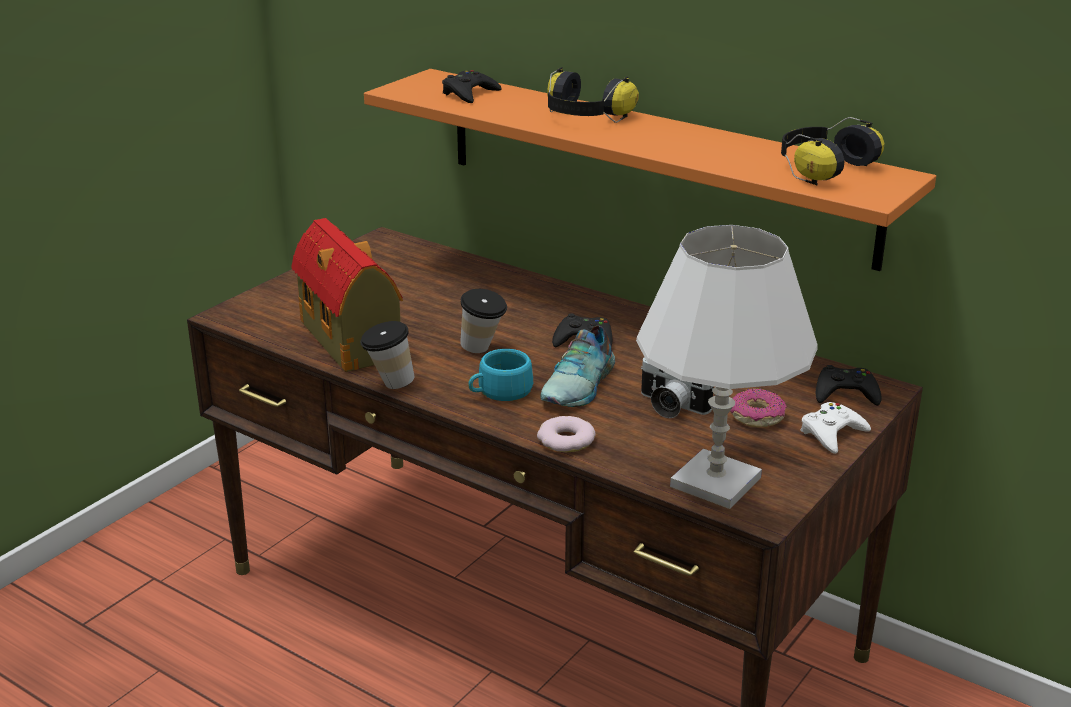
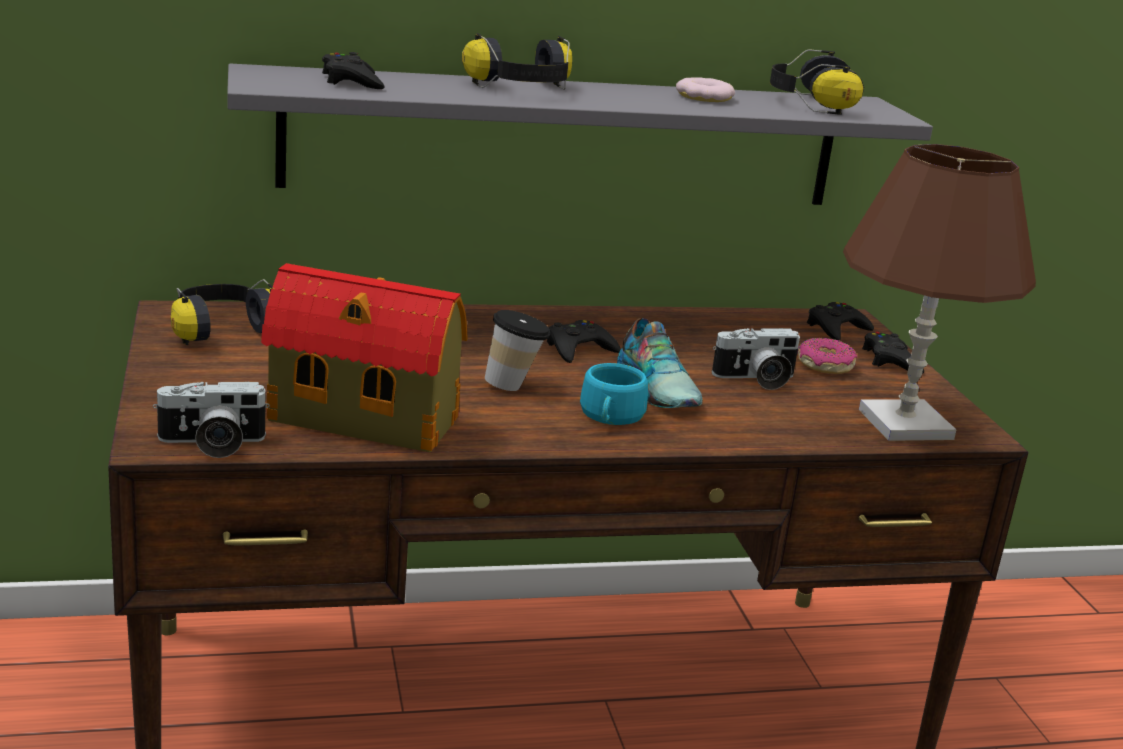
camera: 50 degrees left, 5 degrees down
cup [360,321,414,389] -> none
orange shelf [364,69,936,271] -> grey shelf [227,64,933,205]
donut [537,416,596,452] -> donut moved to [676,77,735,102]
white table lamp [636,225,818,509] -> brown table lamp [843,144,1036,441]
white game controller [801,402,871,454] -> black game controller [862,331,924,374]
none -> camera [153,382,270,458]
none -> headphones [171,279,273,345]

